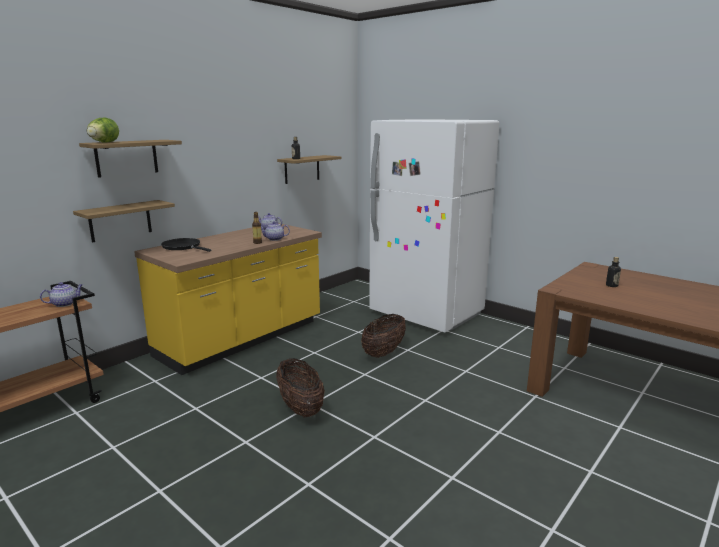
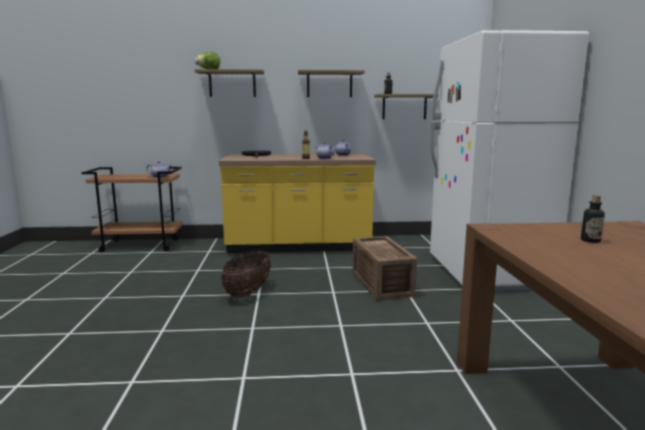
camera: 45 degrees right, 5 degrees down
shelf [73,200,175,242] -> shelf moved to [298,70,365,97]
basket [361,314,406,358] -> crate [353,236,417,301]

